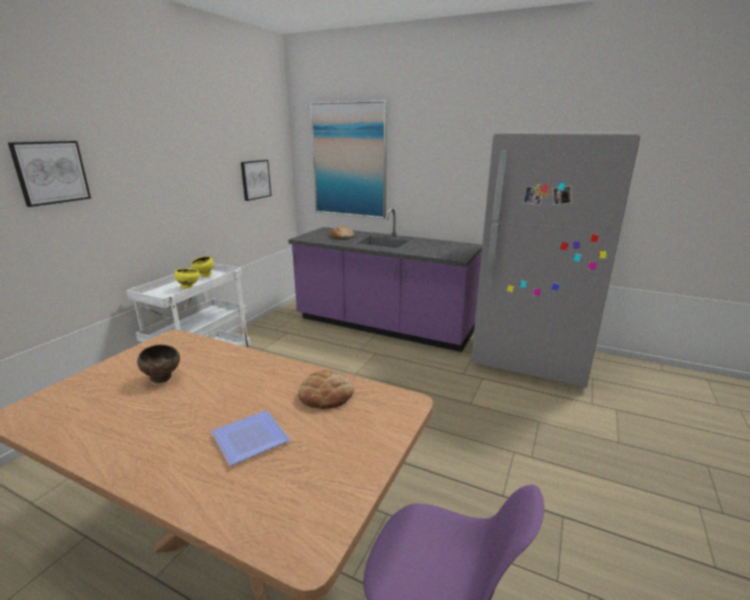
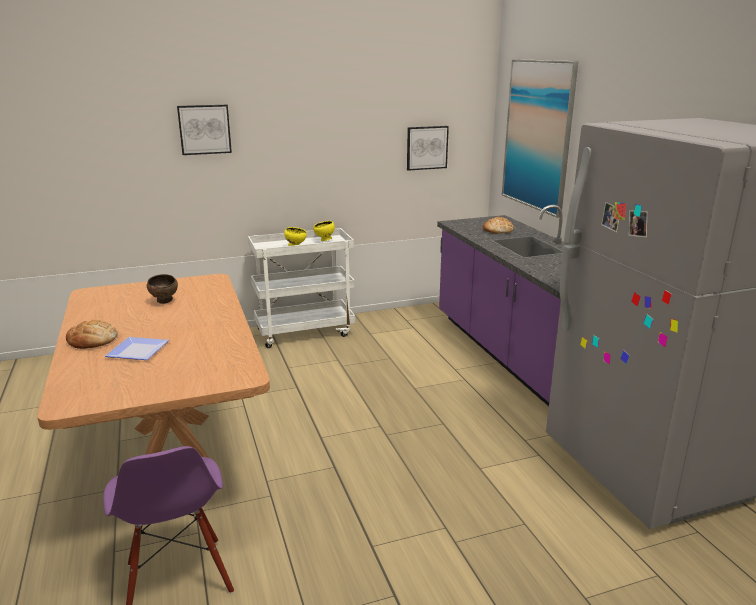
camera: 45 degrees right, 0 degrees up
bread [298,370,354,409] -> bread moved to [66,320,117,349]

